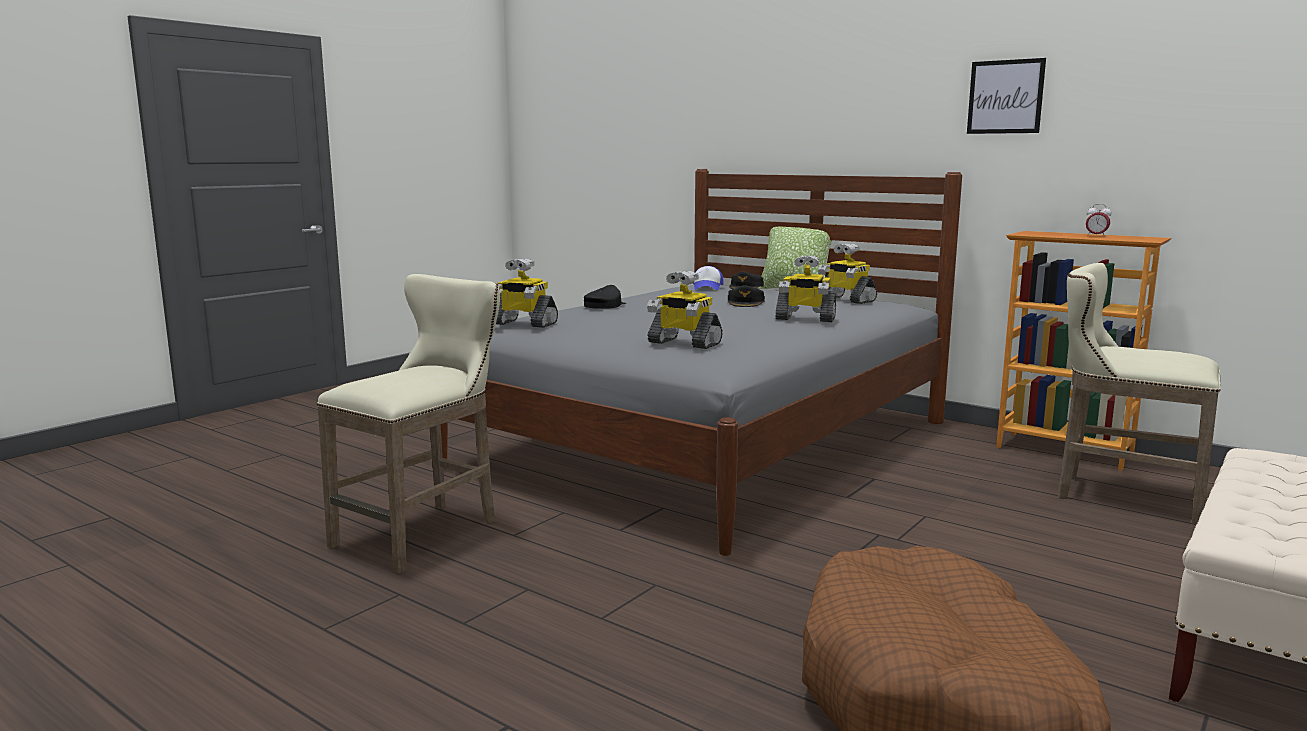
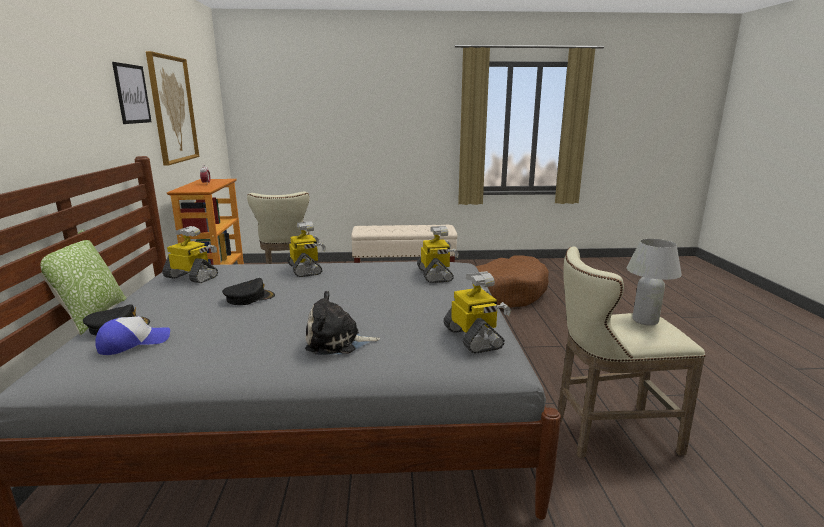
camera: 130 degrees left, 5 degrees up
black cap [584,285,627,309] -> plush toy [305,291,380,355]
toy robot [818,244,877,304] -> toy robot turned 75 degrees counterclockwise [162,226,218,283]
none -> picture [146,51,199,165]
none -> white table lamp [627,239,682,326]

